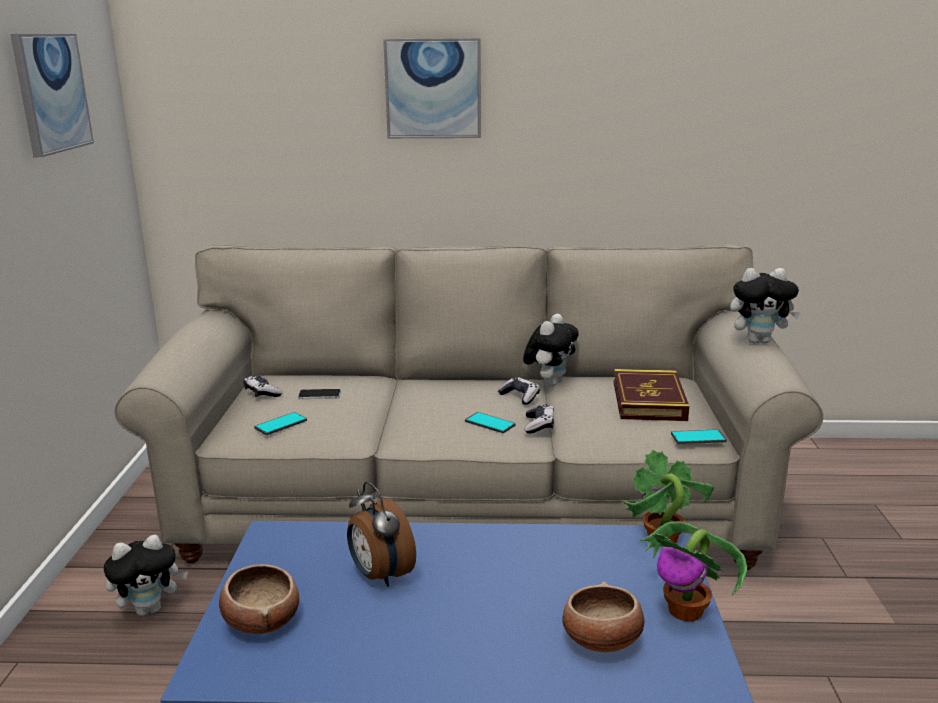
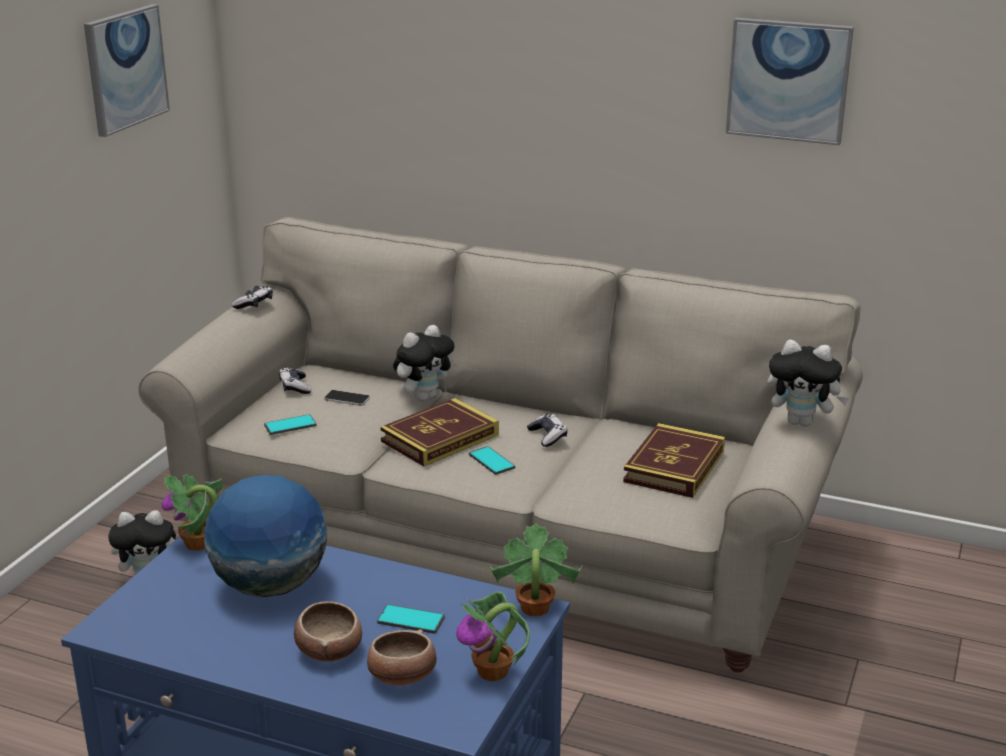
camera: 20 degrees right, 5 degrees up
bowl [219,564,299,634] -> bowl moved to [294,601,362,662]
alarm clock [347,482,416,587] -> globe [204,475,327,597]
picture [383,38,481,138] -> picture moved to [726,18,854,145]
plush toy [523,314,579,386] -> plush toy moved to [393,325,454,401]
game controller [524,404,554,433] -> game controller moved to [232,286,273,309]
phone [671,429,727,444] -> phone moved to [377,604,445,634]
none -> potted plant [161,473,223,551]
none -> book [380,398,499,467]

